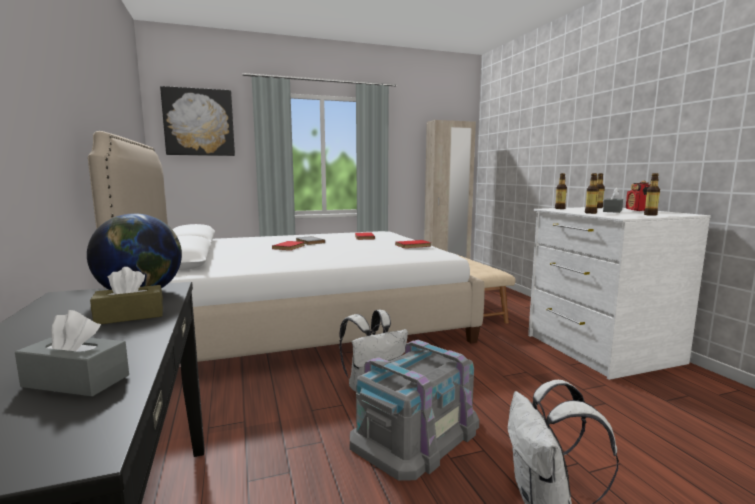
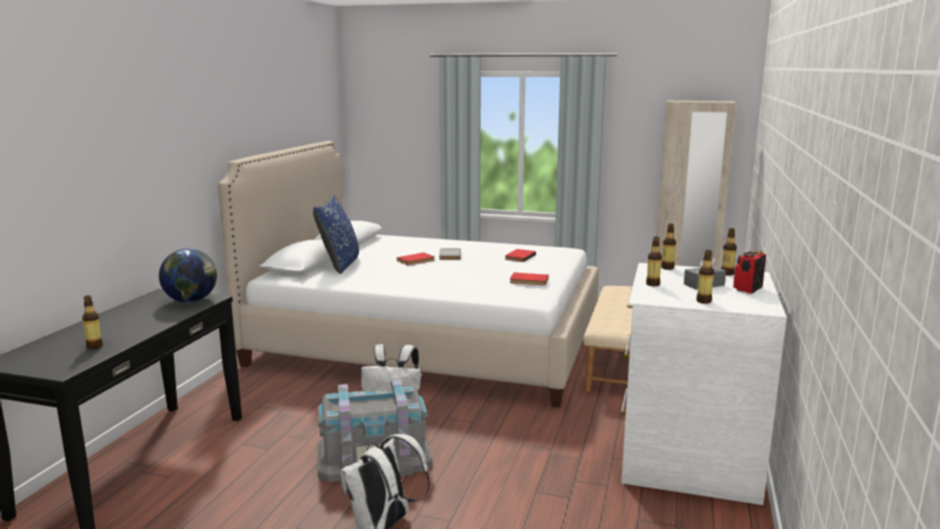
camera: 35 degrees right, 5 degrees up
grey tissue box [15,310,129,397] -> bottle [82,295,103,349]
brown tissue box [90,267,163,324] -> none
picture [160,86,235,156] -> none
none -> blue pillow [313,195,359,274]

